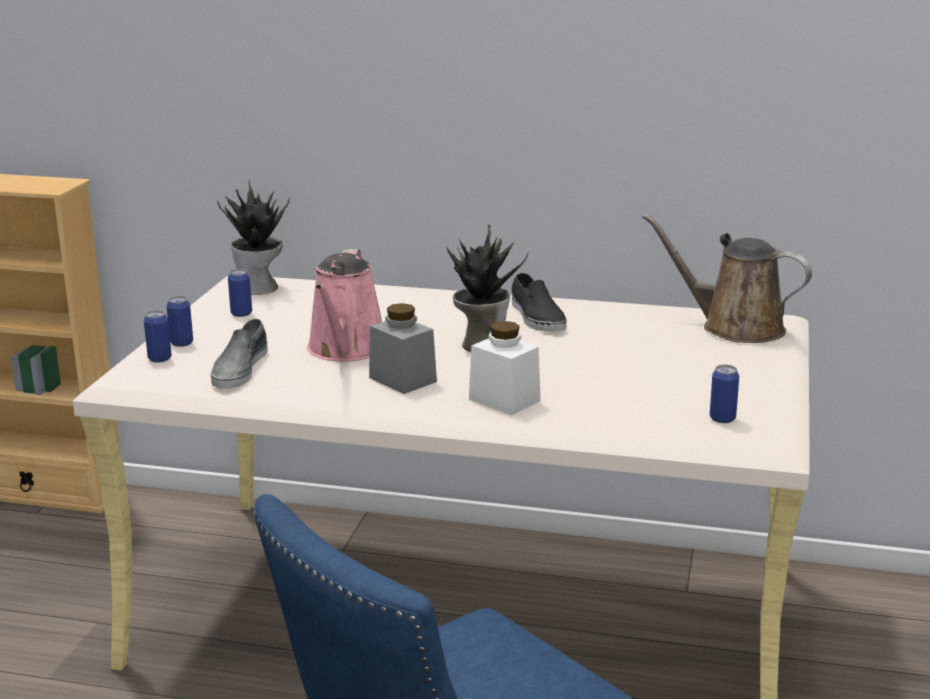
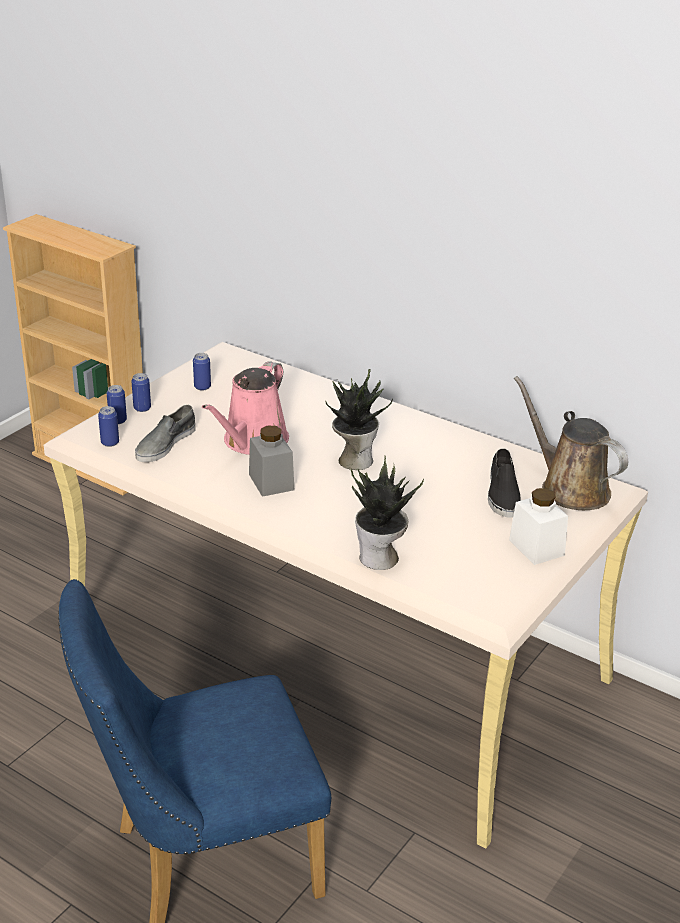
camera: 20 degrees right, 10 degrees up
potted plant [217,180,290,295] -> potted plant moved to [351,455,424,570]
white jar [469,321,541,415] -> white jar moved to [509,488,568,565]
black shoe [512,273,567,332] -> black shoe moved to [488,448,521,518]
can [710,364,739,423] -> can moved to [98,406,119,447]

